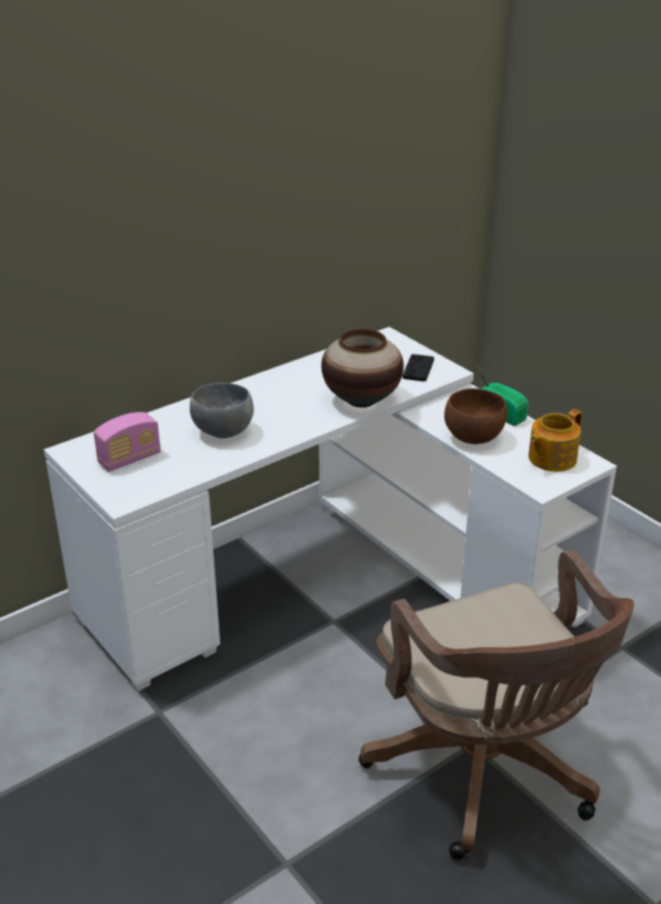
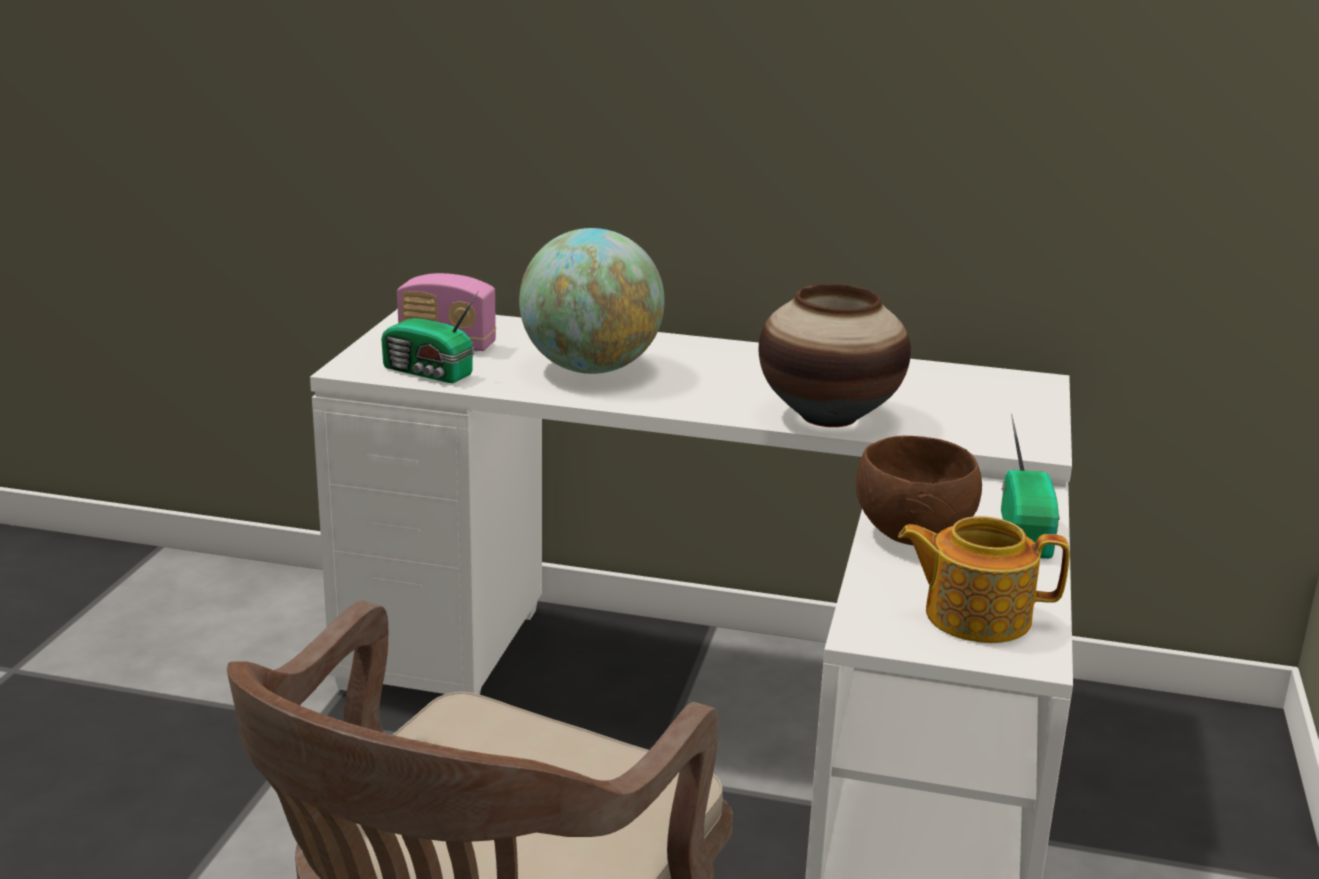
camera: 50 degrees right, 10 degrees down
grey bowl [190,383,254,438] -> globe [519,228,665,374]
black game controller [402,354,434,382] -> none
none -> radio [381,291,479,383]

